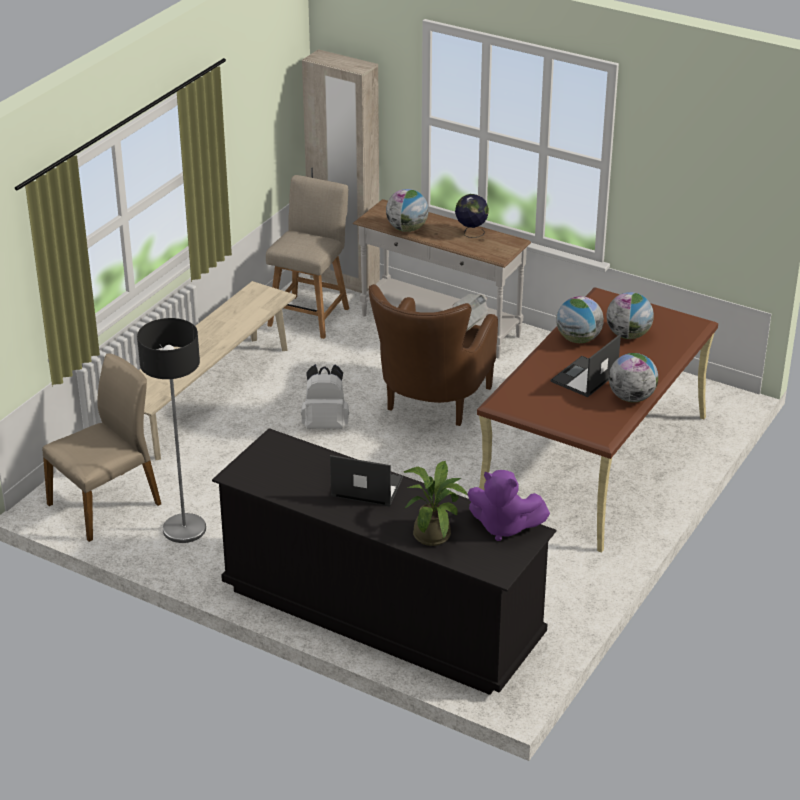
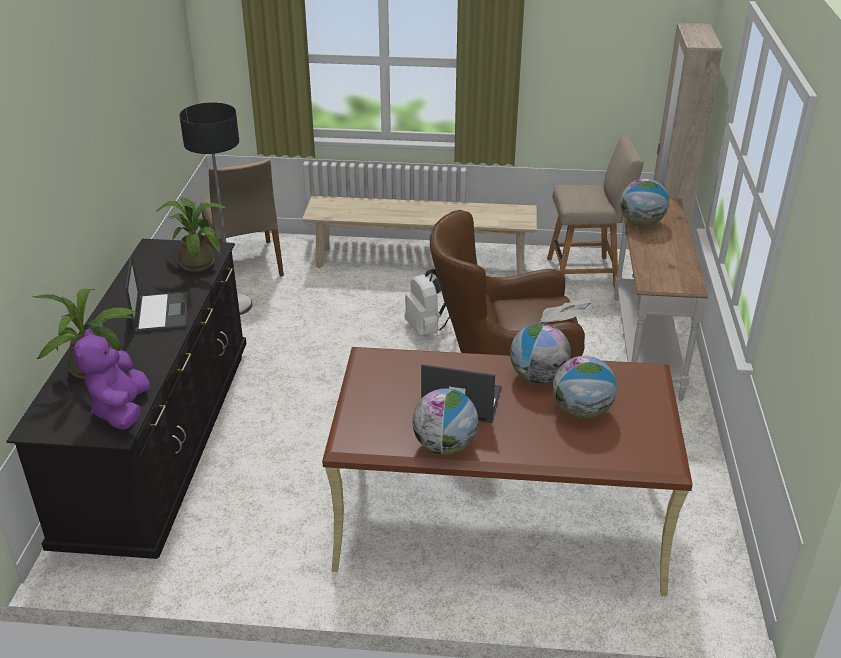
camera: 65 degrees right, 0 degrees up
beige chair [42,354,161,542] -> beige chair turned 45 degrees clockwise [200,158,284,277]
globe [455,194,489,238] -> none
none -> potted plant [156,197,227,272]

